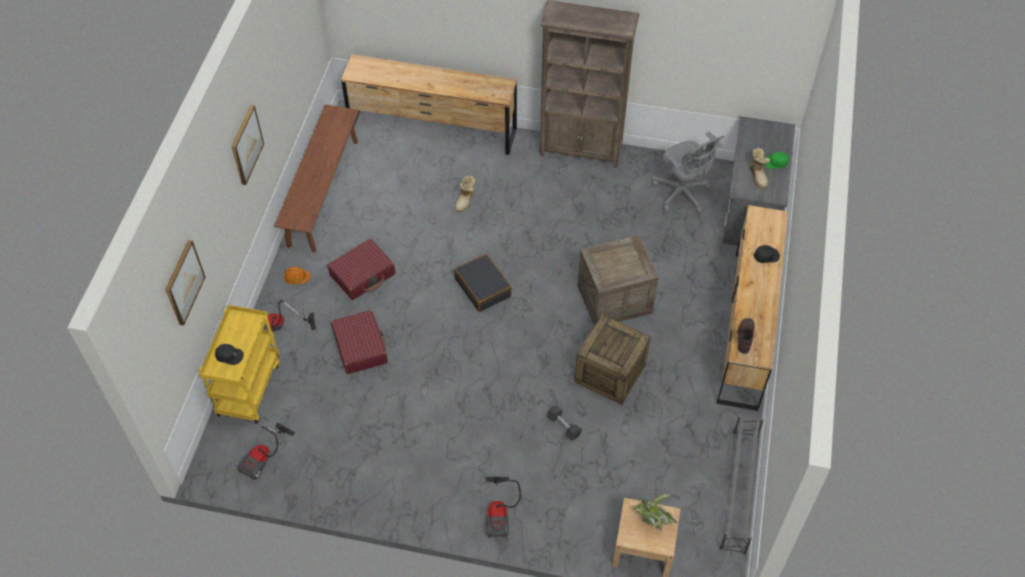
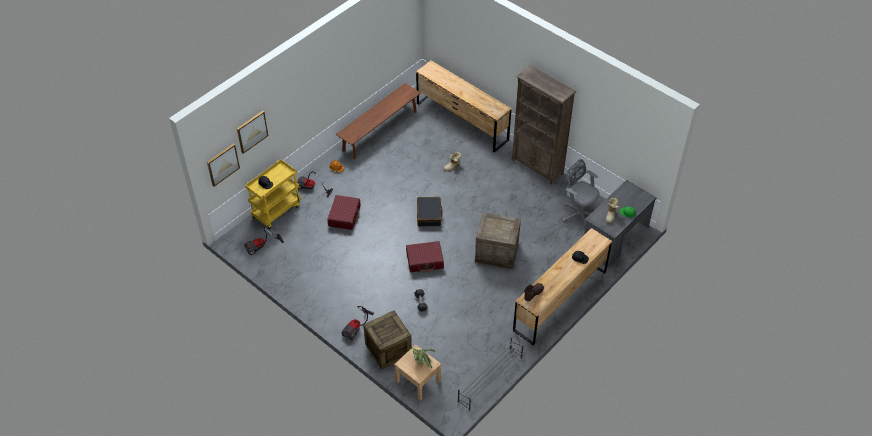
camera: 30 degrees right, 5 degrees down
picture [231,105,264,185] -> picture moved to [207,143,240,186]
red suitcase [327,239,395,300] -> red suitcase moved to [406,241,444,272]
crate [575,314,651,405] -> crate moved to [363,310,412,369]
grey office chair [652,131,724,213] -> grey office chair turned 135 degrees clockwise [562,159,599,227]

